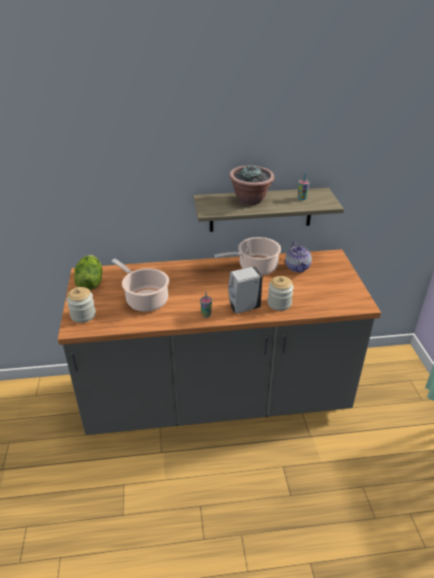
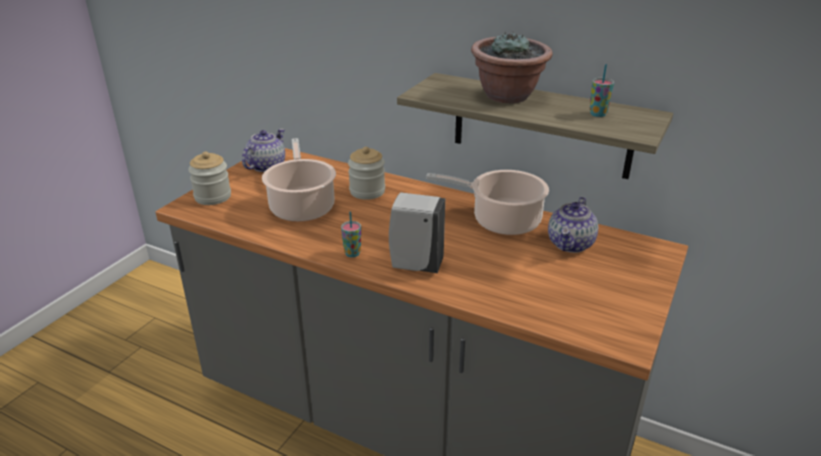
camera: 35 degrees right, 5 degrees down
lettuce [74,255,102,290] -> teapot [242,129,285,172]
jar [267,276,294,311] -> jar moved to [348,147,385,200]

